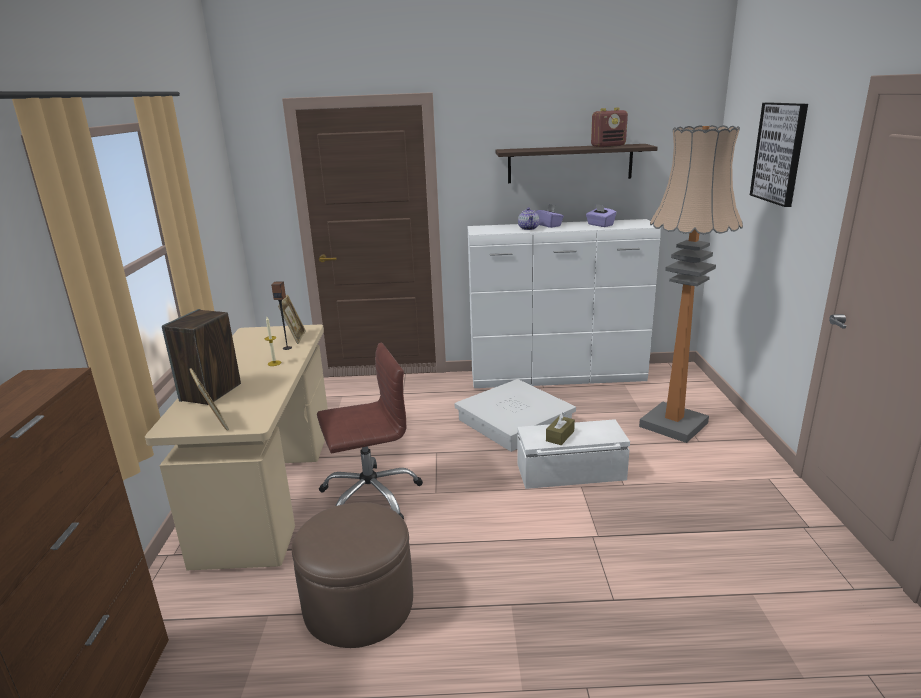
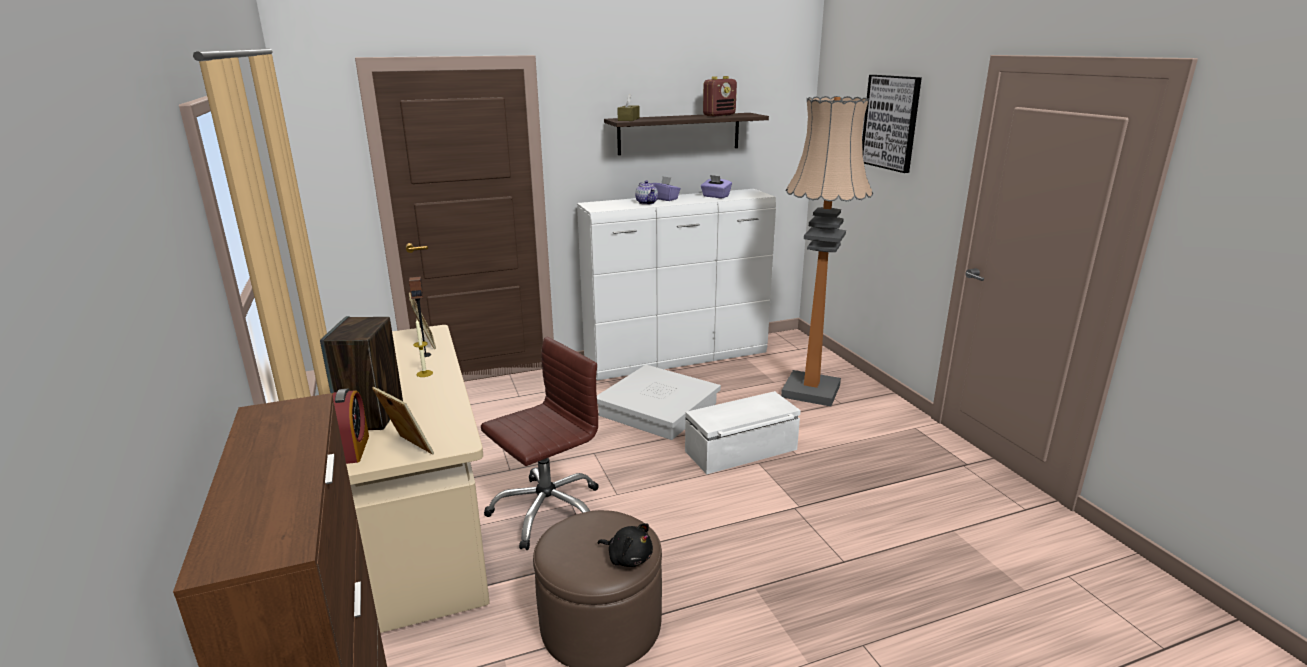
camera: 20 degrees left, 0 degrees up
brown tissue box [546,412,575,445] -> brown tissue box moved to [617,94,640,121]
none -> alarm clock [332,389,369,464]
none -> black plush toy [598,523,653,567]

